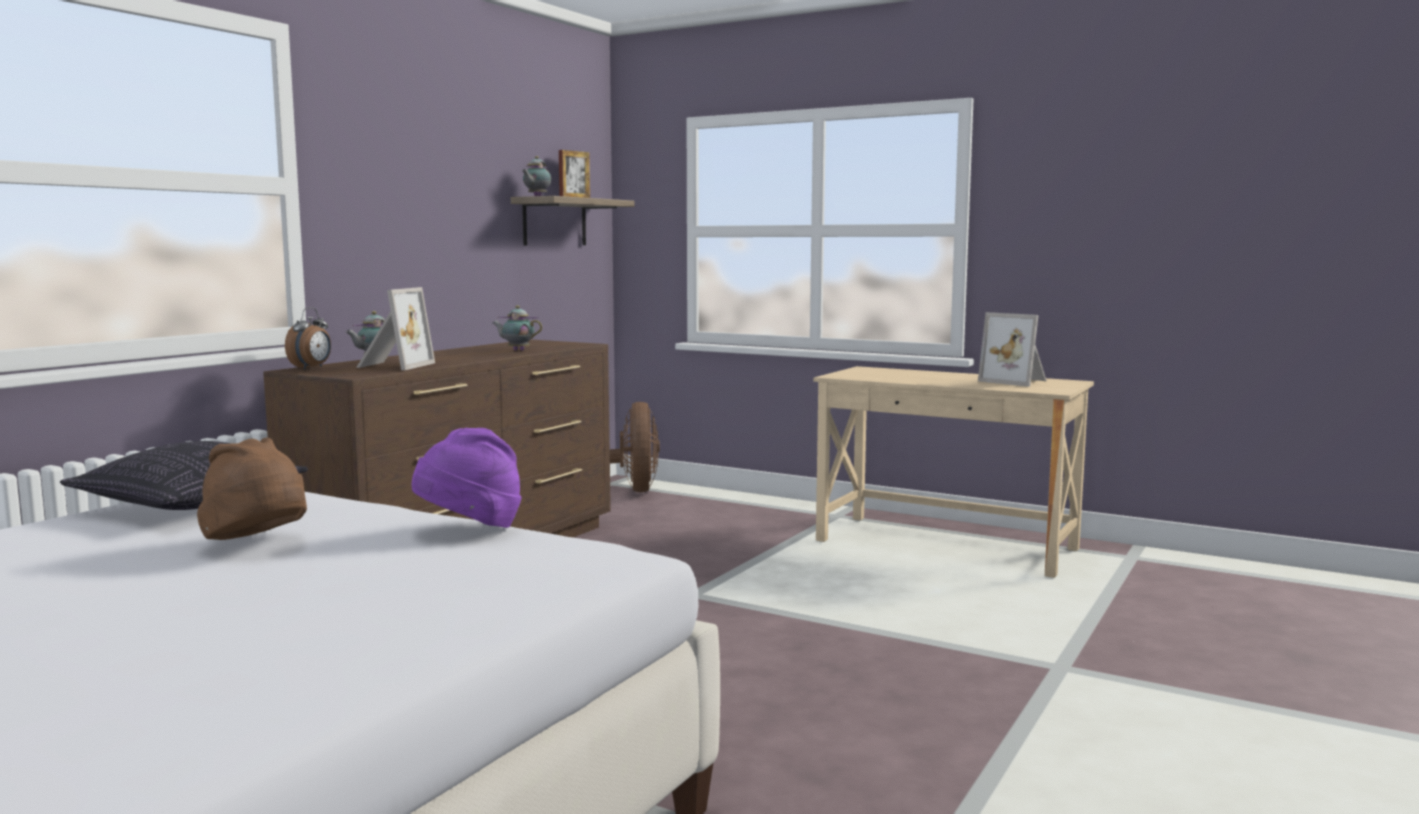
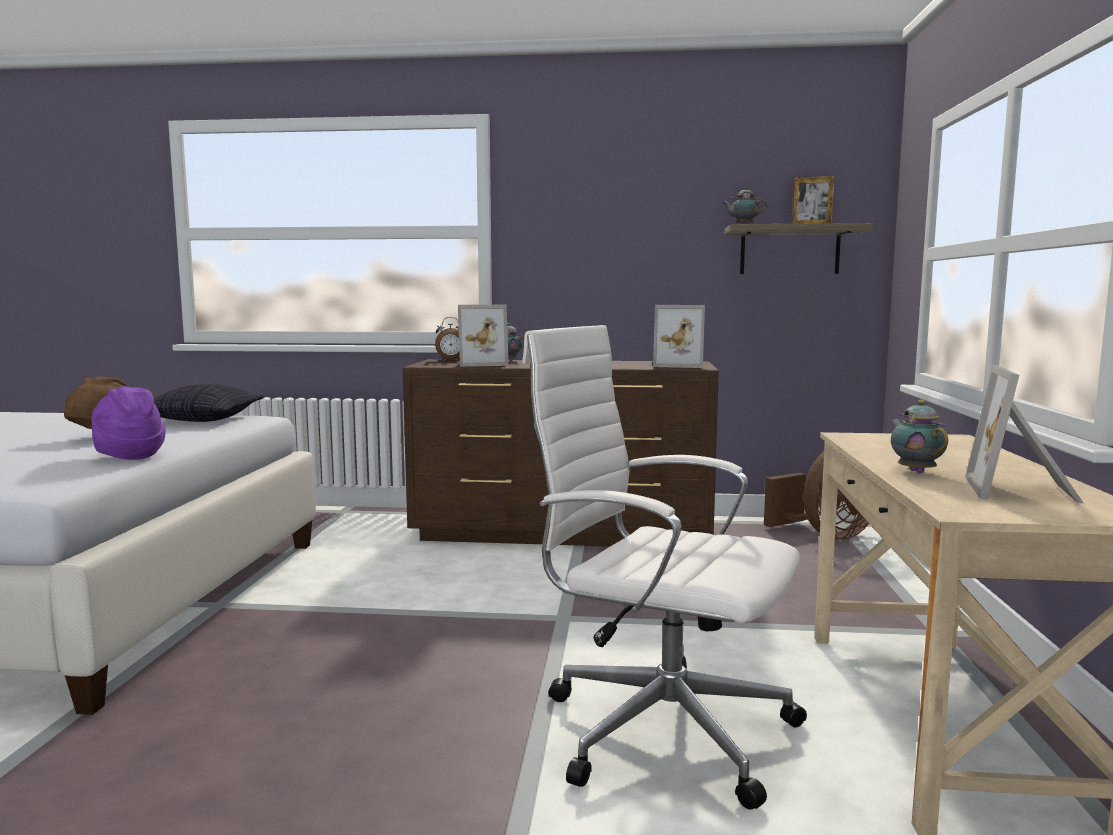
camera: 65 degrees right, 0 degrees up
teapot [492,305,542,351] -> teapot moved to [890,400,948,474]
none -> white office chair [522,325,807,810]
none -> picture frame [653,305,705,368]

